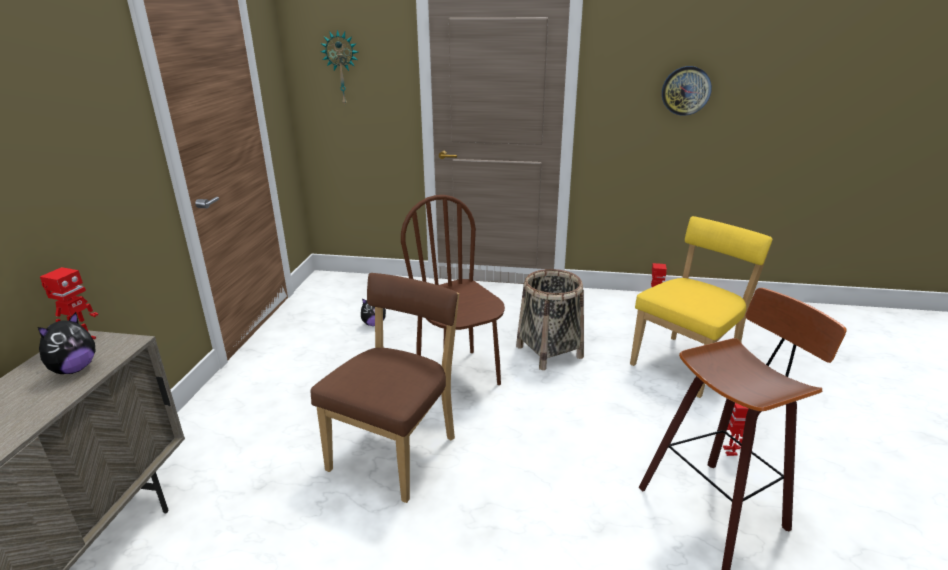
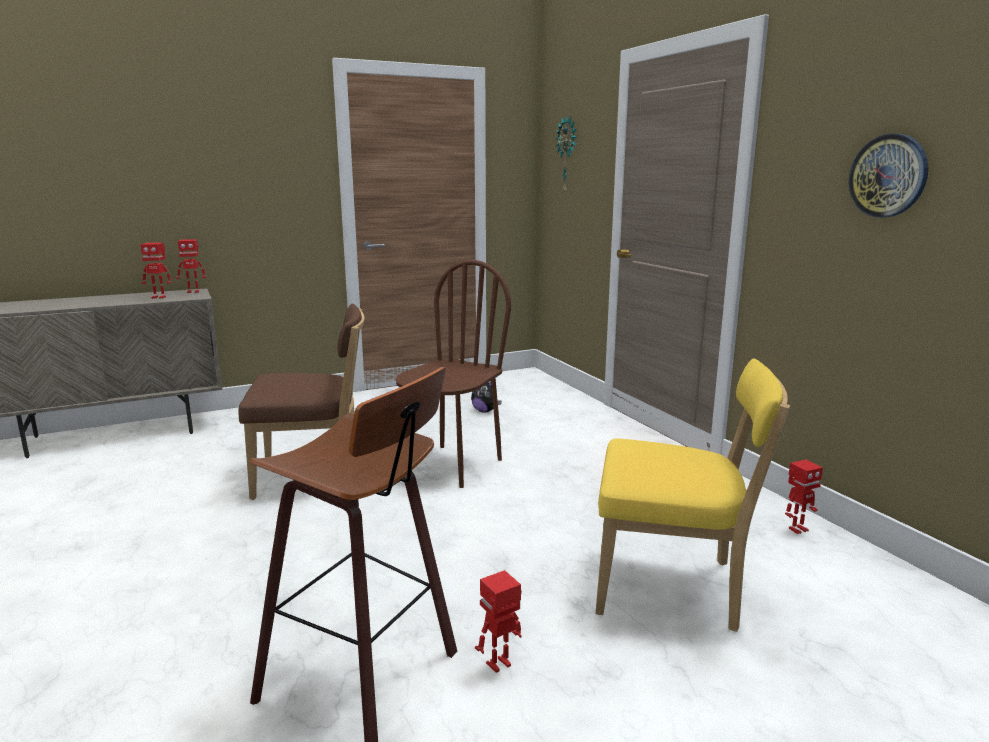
camera: 55 degrees right, 10 degrees down
plush toy [38,312,96,374] -> toy robot [140,243,172,299]
basket [516,269,584,370] -> none

